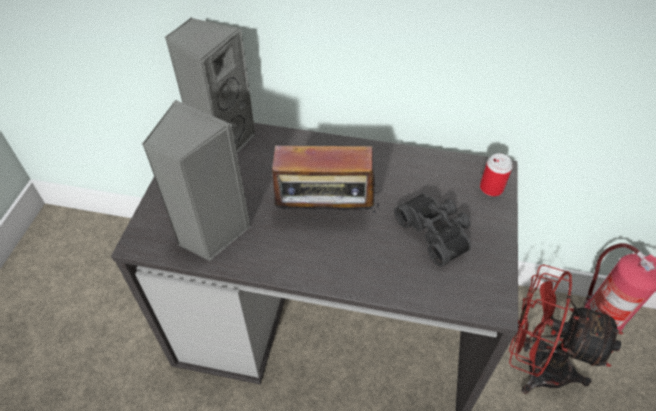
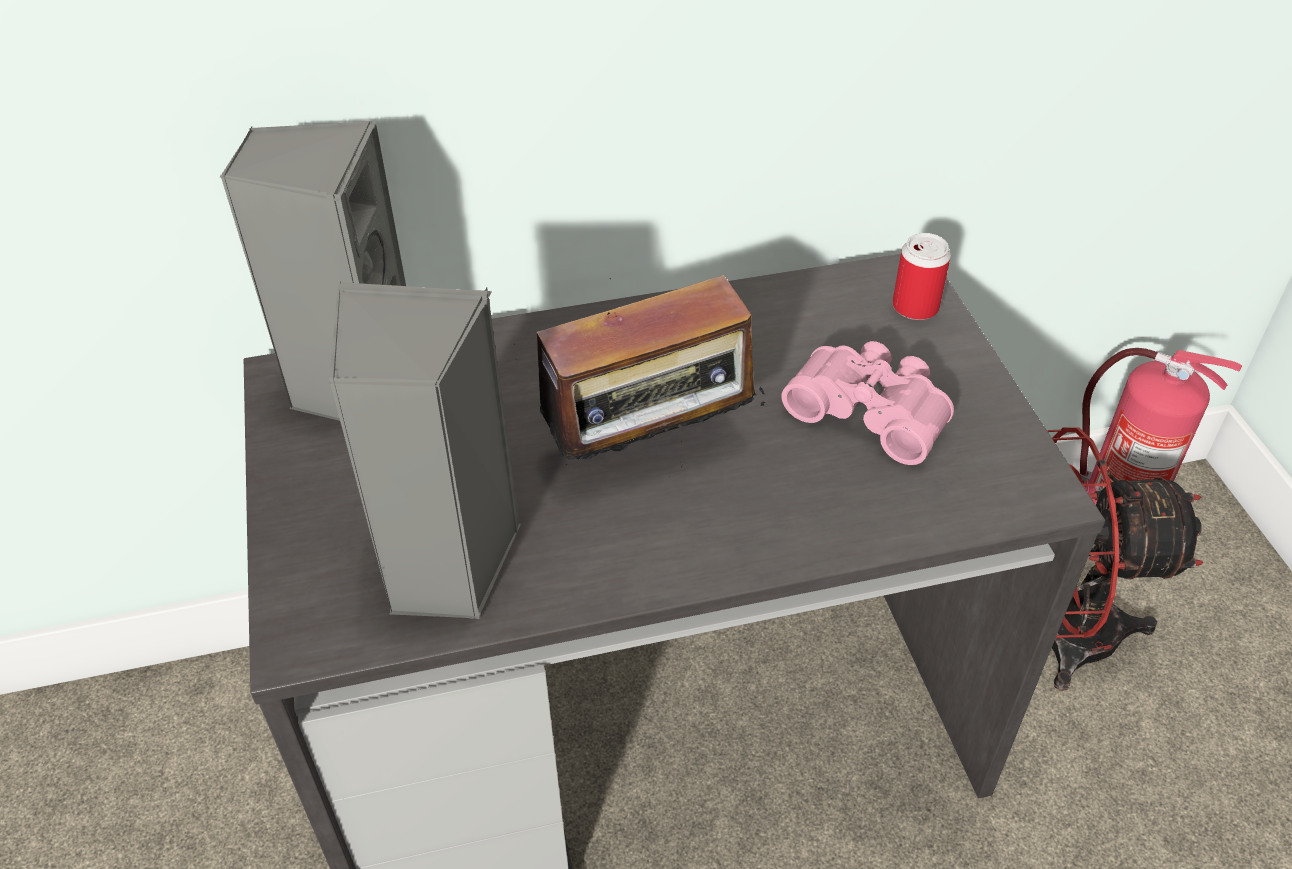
camera: 25 degrees left, 5 degrees down
black binoculars [394,193,471,267] -> pink binoculars [782,341,954,465]

